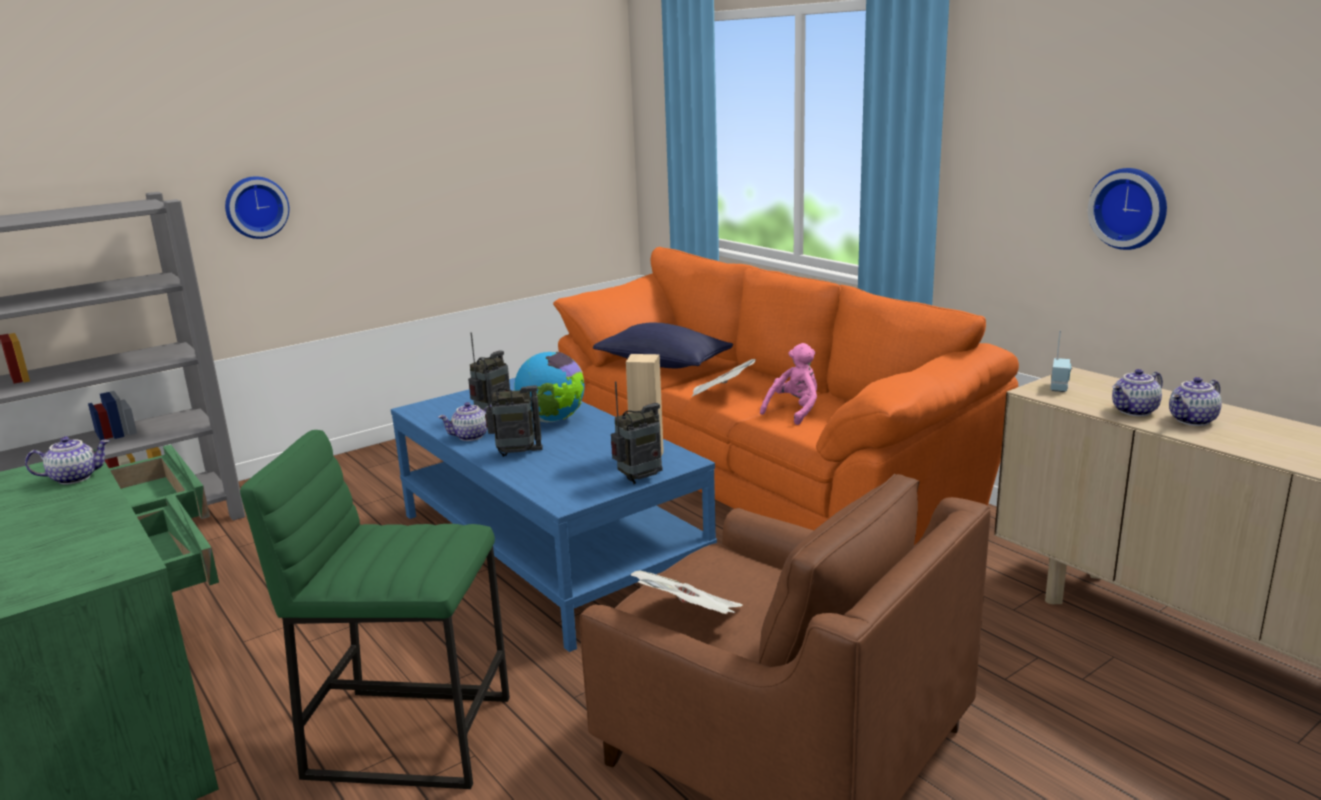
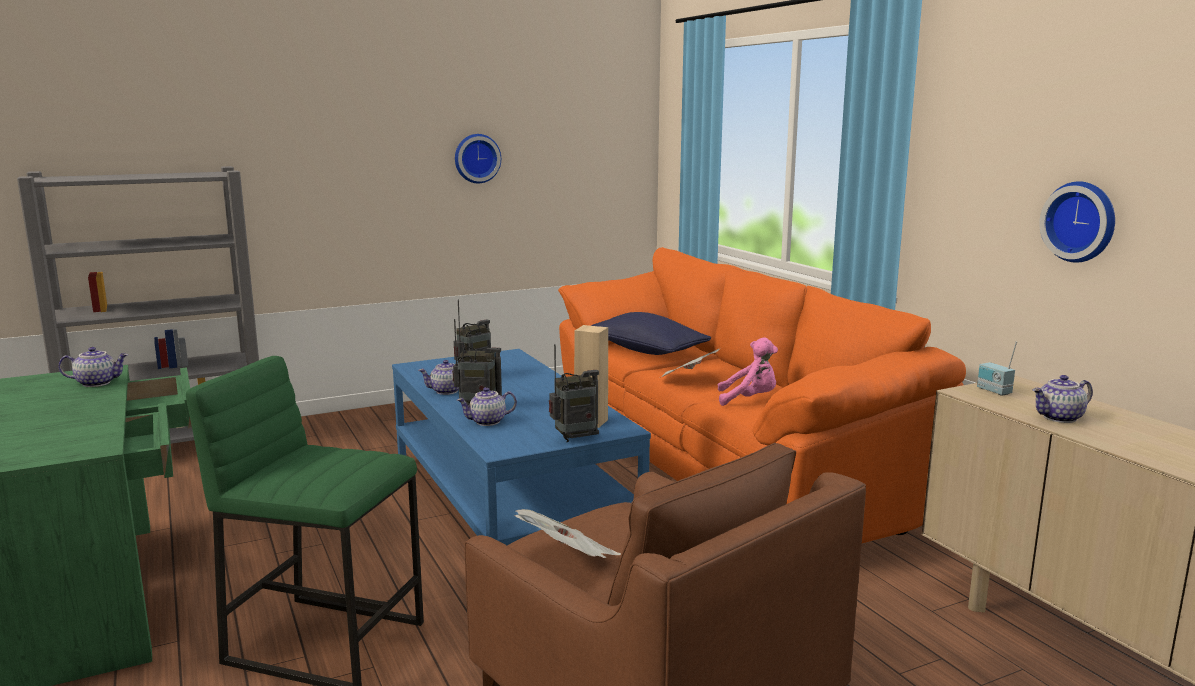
camera: 10 degrees right, 5 degrees down
wall clock [225,176,289,239] -> wall clock moved to [455,134,501,183]
globe [514,352,585,422] -> none
pink plush toy [760,343,817,425] -> pink plush toy turned 45 degrees clockwise [718,337,778,406]
radio [1050,331,1072,392] -> radio turned 120 degrees clockwise [977,342,1017,396]
teapot [1169,377,1222,426] -> teapot moved to [457,387,517,426]

